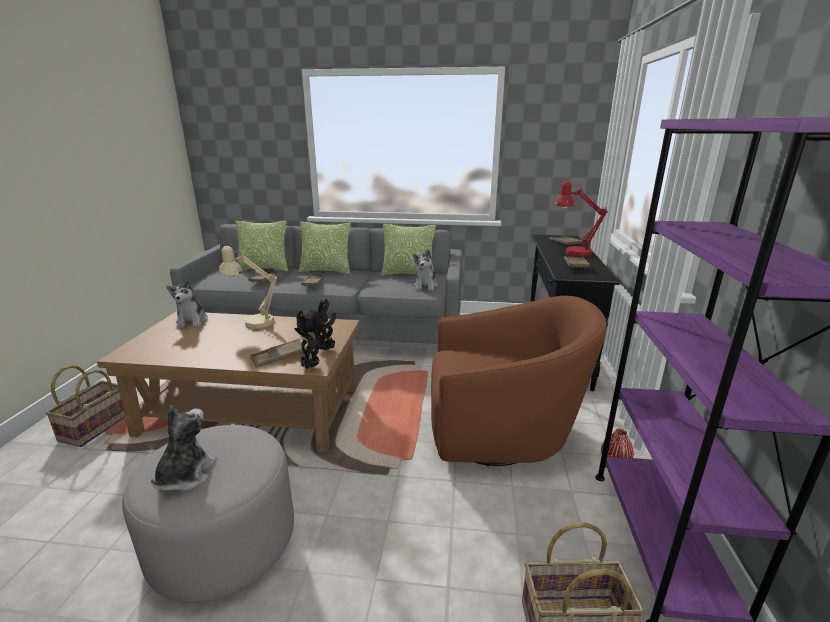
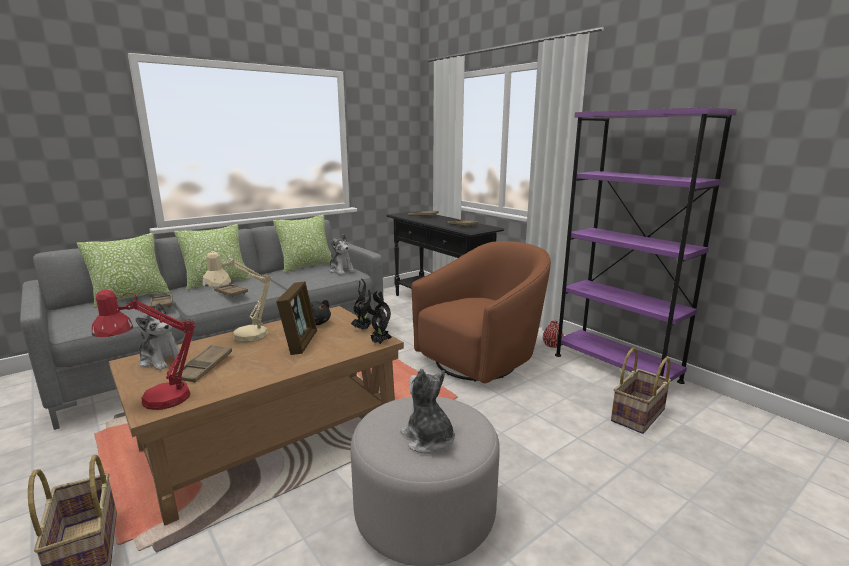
camera: 45 degrees left, 5 degrees down
brown tray [250,339,306,367] -> brown tray moved to [176,345,232,382]
red table lamp [554,181,608,257] -> red table lamp moved to [92,290,196,410]
none -> picture frame [276,281,317,355]

